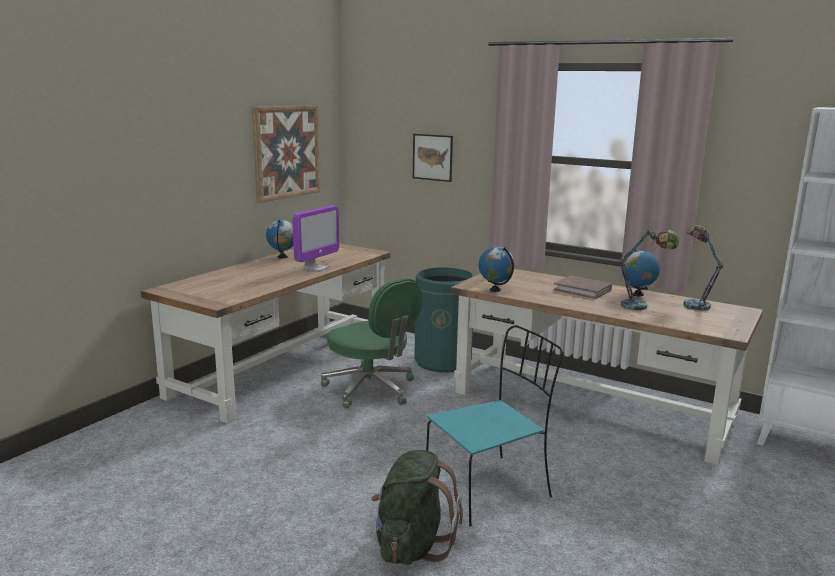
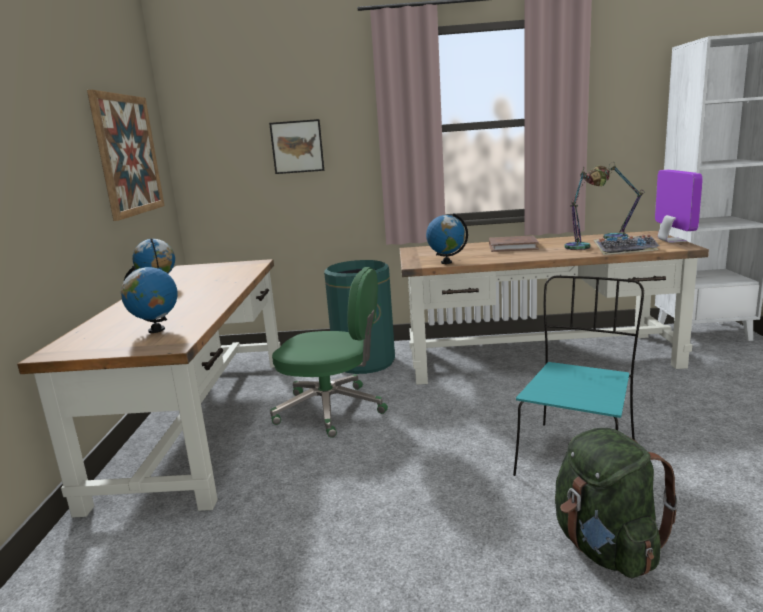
camera: 30 degrees left, 0 degrees up
monitor [293,205,339,271] -> monitor moved to [655,170,703,243]
globe [622,249,660,296] -> globe moved to [121,266,178,333]
none -> keyboard [594,234,659,255]

